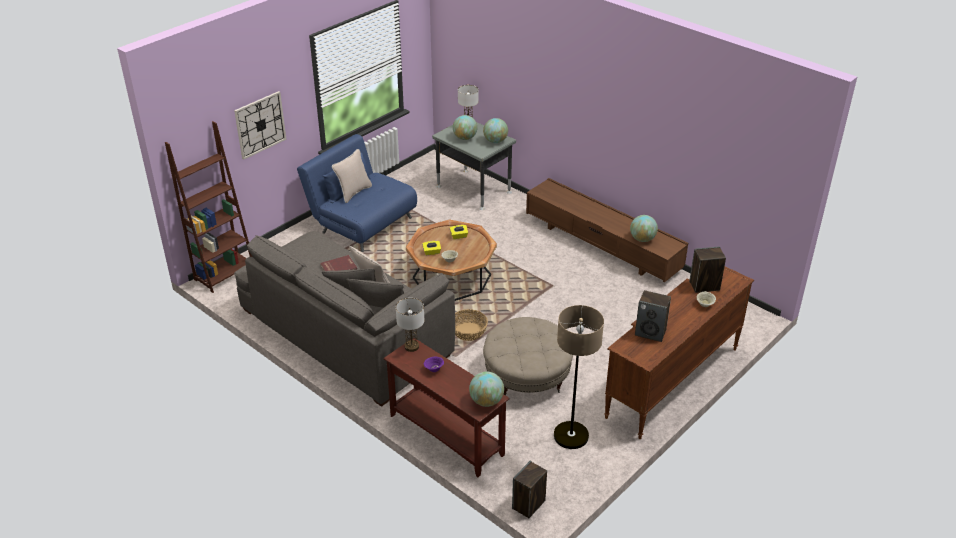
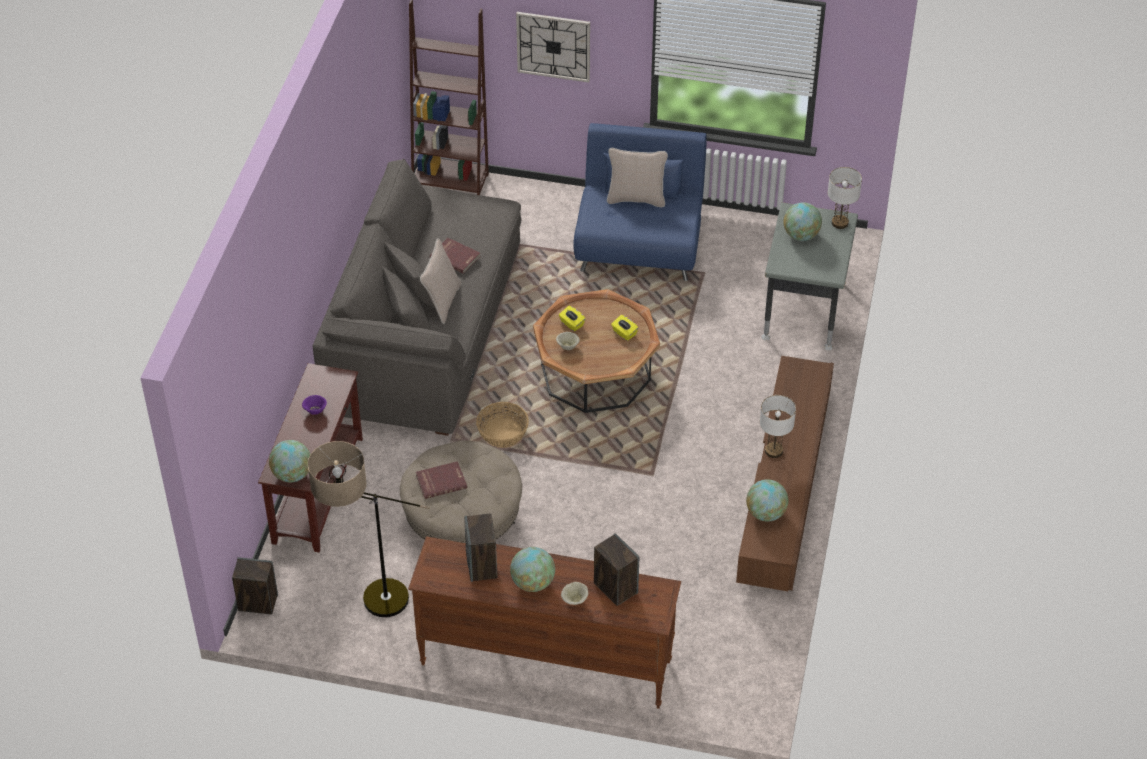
camera: 60 degrees right, 10 degrees up
table lamp [396,298,424,352] -> table lamp moved to [760,395,796,458]
globe [483,118,508,143] -> globe moved to [510,547,555,592]
none -> red book [416,461,467,499]

